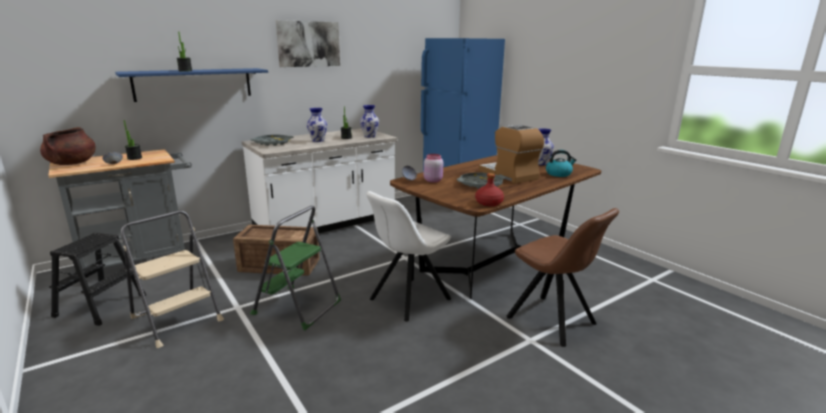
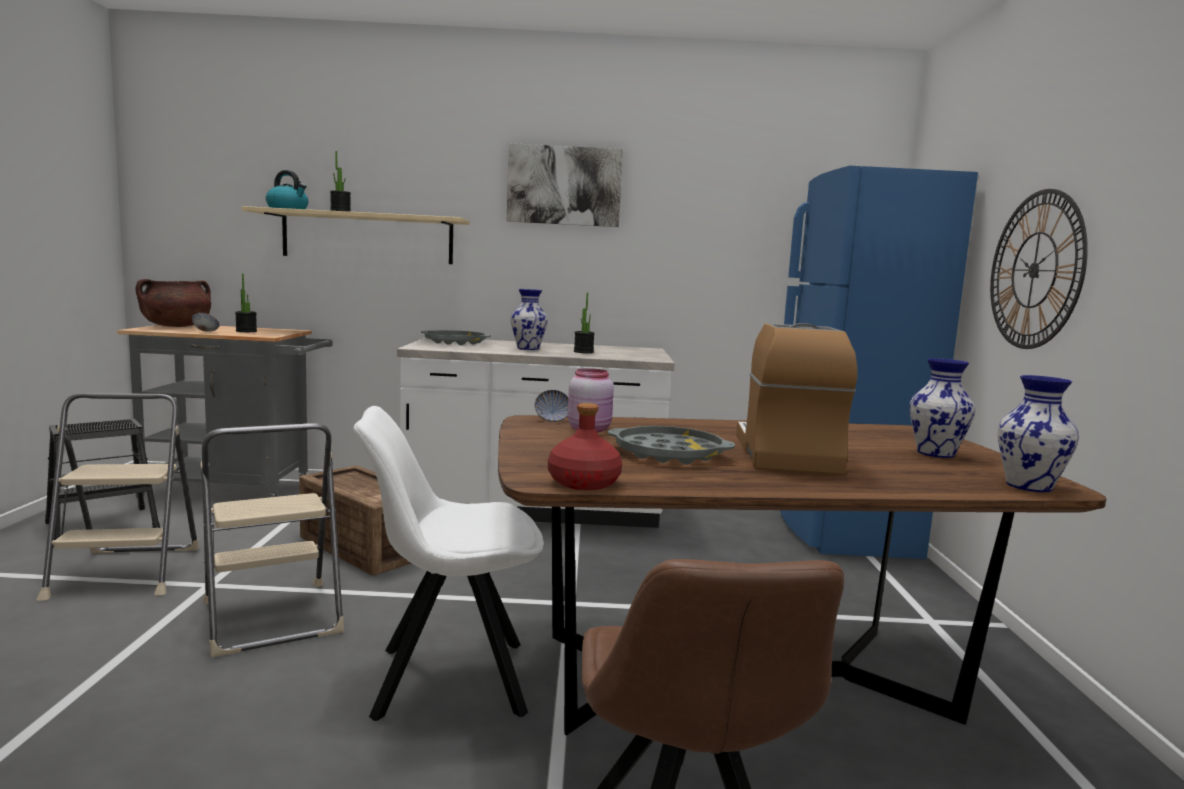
camera: 35 degrees right, 10 degrees down
blue shelf [115,68,268,102] -> beige shelf [241,206,470,264]
green step ladder [250,206,341,330] -> beige step ladder [200,423,344,658]
vase [360,105,379,137] -> vase moved to [997,375,1079,492]
kettle [546,150,576,177] -> kettle moved to [266,170,309,209]
none -> wall clock [990,189,1088,349]

